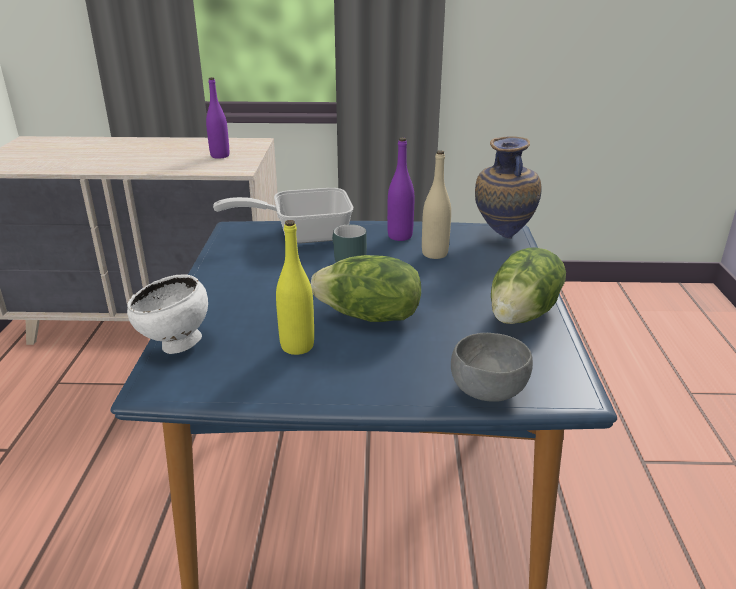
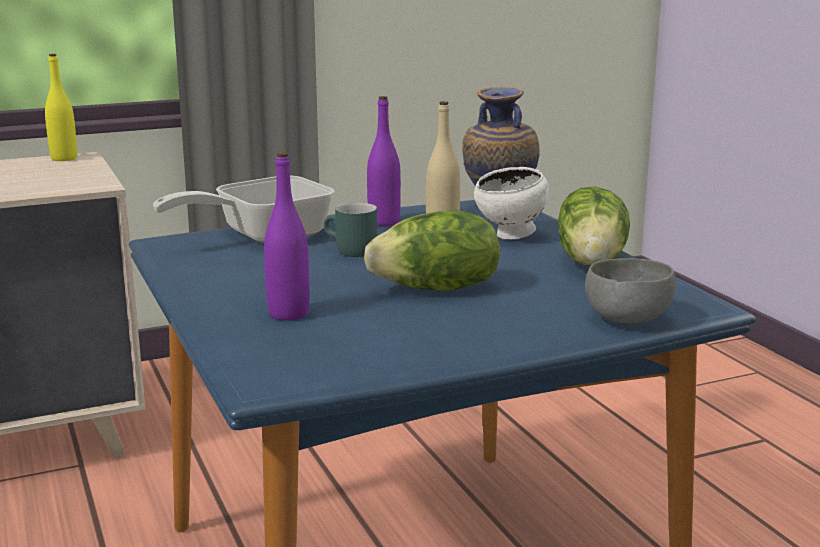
camera: 25 degrees left, 10 degrees down
white bowl [127,274,208,354] -> white bowl moved to [474,167,549,240]
purple bottle [206,77,229,159] -> purple bottle moved to [264,152,309,321]
yellow bottle [276,220,314,355] -> yellow bottle moved to [45,54,77,161]

